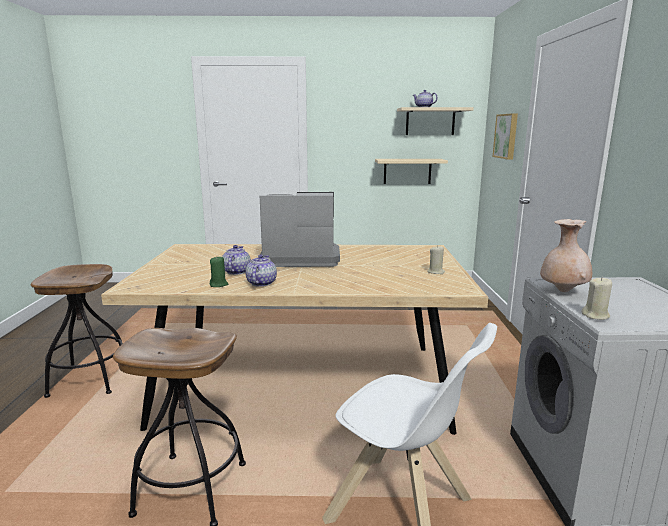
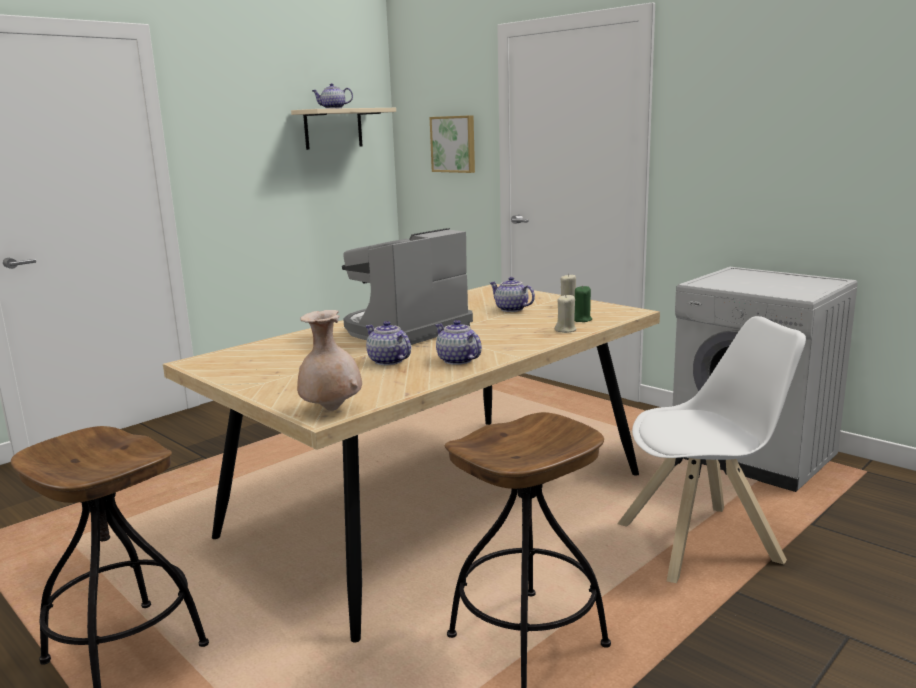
camera: 45 degrees left, 0 degrees up
green candle [210,256,228,287] -> green candle moved to [575,285,592,322]
beige shelf [375,159,448,184] -> none
beige vase [540,219,592,292] -> beige vase moved to [297,310,362,411]
beige candle [582,277,612,320] -> beige candle moved to [555,295,577,333]
none -> teapot [490,277,535,312]

